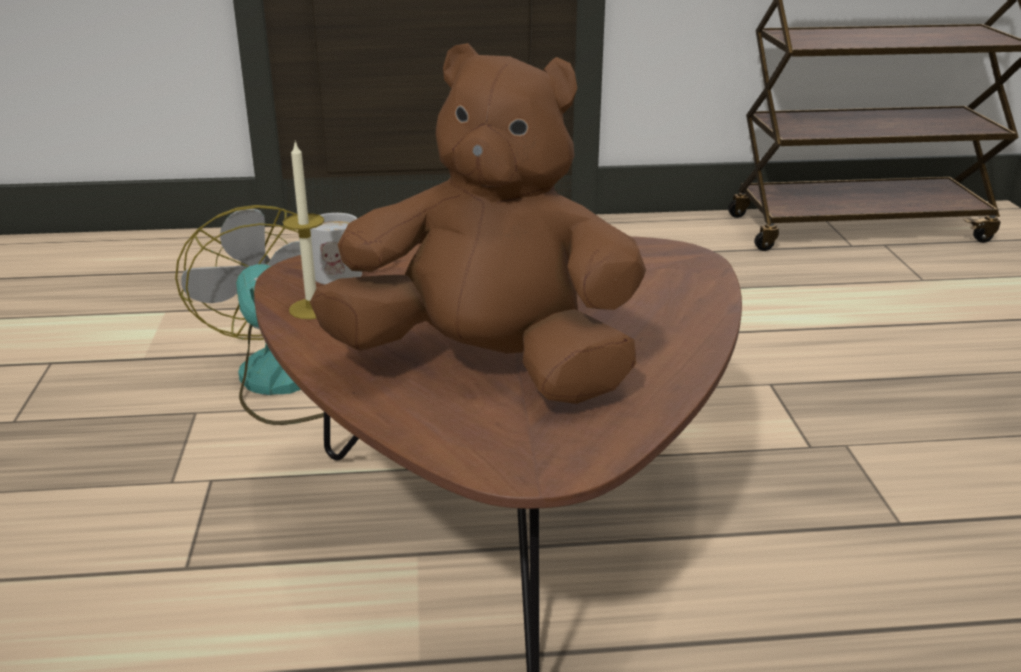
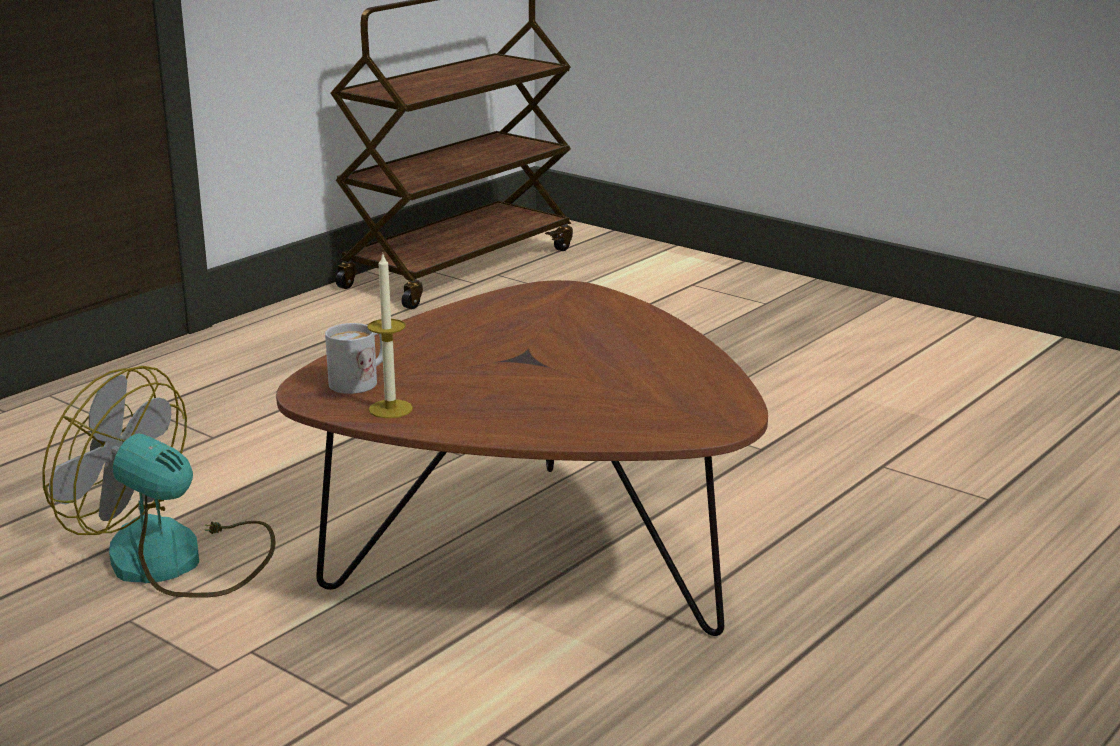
camera: 45 degrees left, 5 degrees down
brown plush toy [310,43,646,404] -> none

